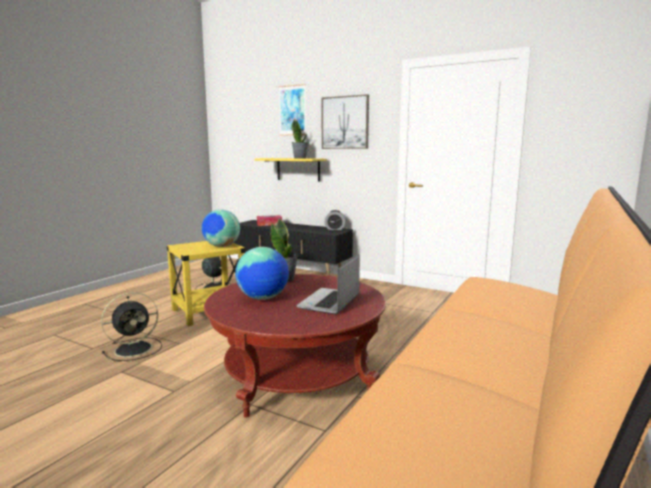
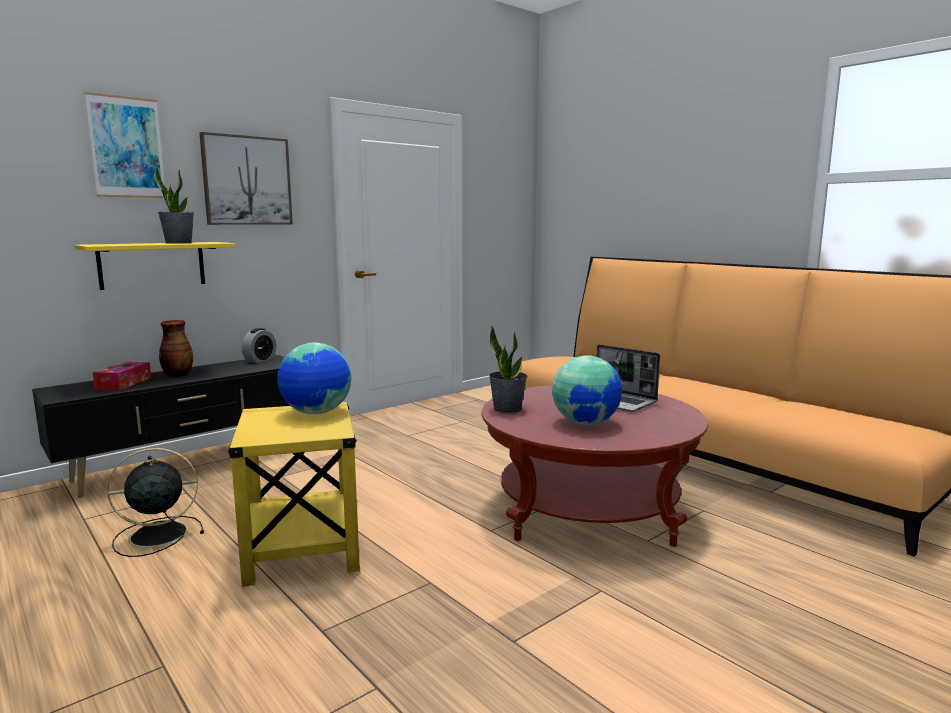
camera: 70 degrees left, 0 degrees up
black fan [101,292,162,361] -> none
none -> vase [159,320,193,377]

